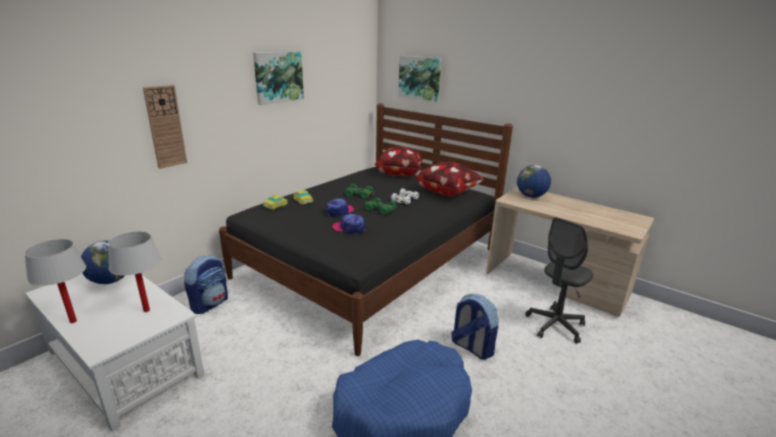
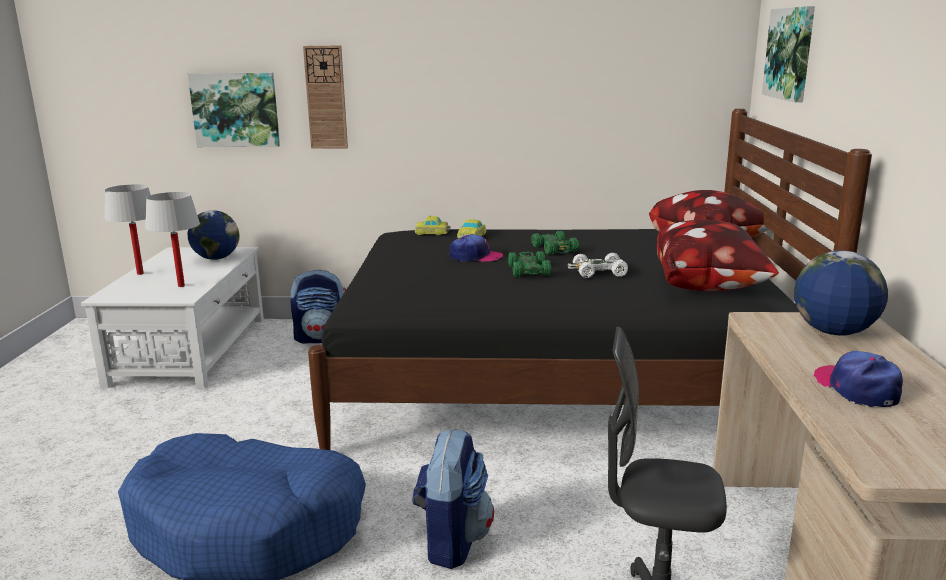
camera: 55 degrees right, 5 degrees down
picture [253,52,304,105] -> picture moved to [188,73,280,147]
cap [332,214,366,234] -> cap moved to [813,351,903,407]

